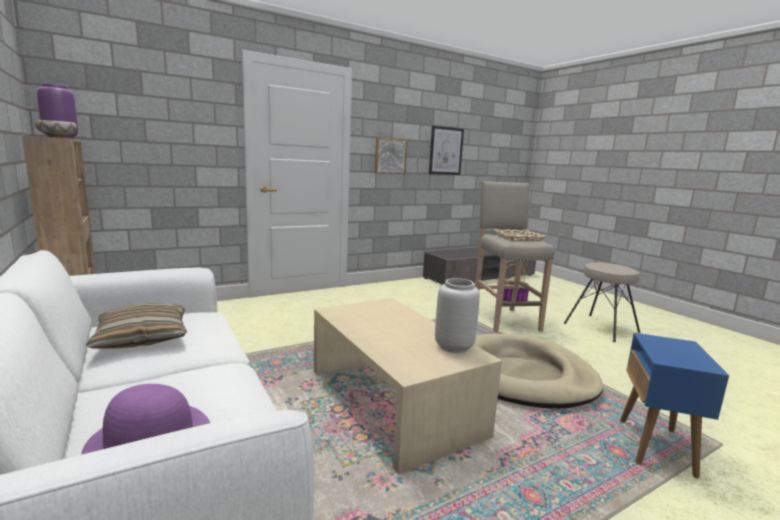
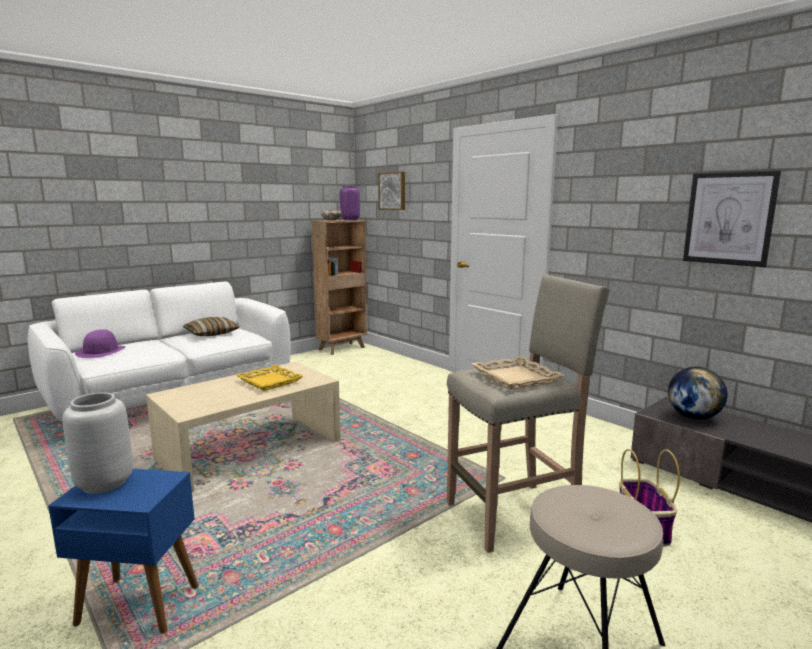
camera: 80 degrees right, 0 degrees up
picture [375,137,407,174] -> picture moved to [378,172,405,210]
grey vase [435,278,480,353] -> grey vase moved to [63,392,133,494]
beige dog bed [474,334,603,408] -> none
none -> yellow tray [236,365,303,391]
none -> globe [668,367,728,419]

